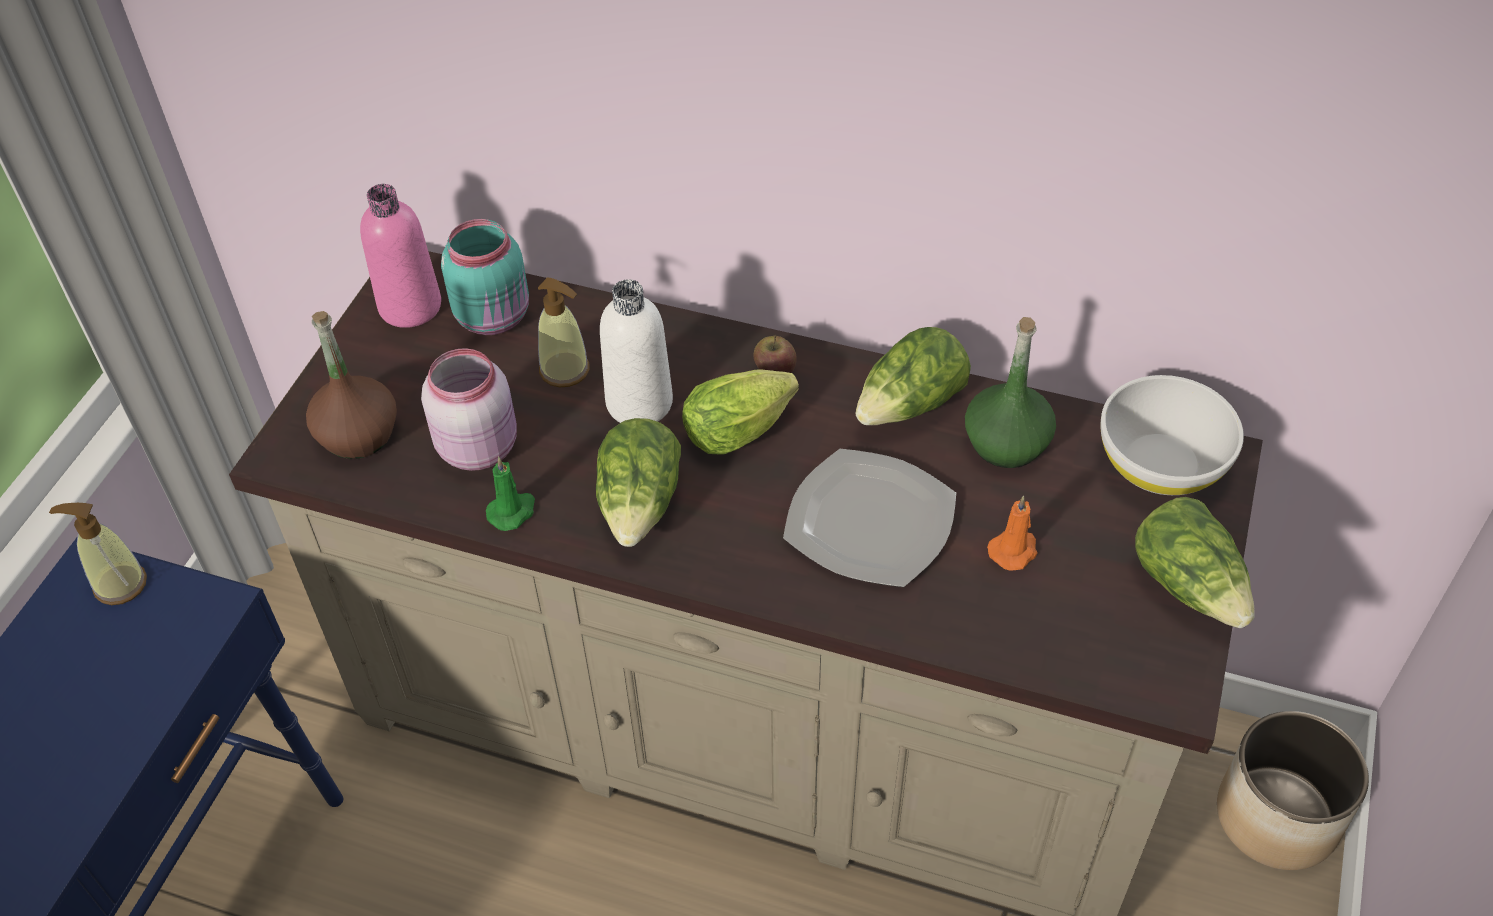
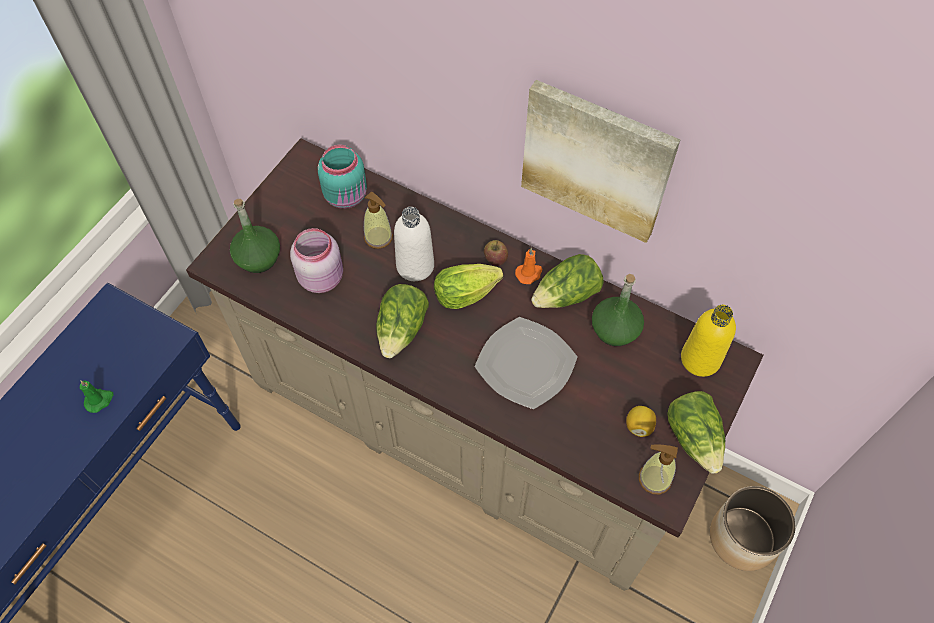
camera: 10 degrees right, 10 degrees up
soap dispenser [49,503,147,605] -> soap dispenser moved to [639,445,678,495]
brown bottle [306,311,397,459] -> green bottle [230,199,280,273]
pink bottle [360,184,441,328] -> none
green candle [486,457,535,531] -> green candle moved to [80,380,114,413]
orange candle [987,496,1038,571] -> orange candle moved to [515,248,543,284]
white bowl [1101,375,1244,495] -> yellow bottle [681,305,736,377]
none -> picture [521,80,681,243]
none -> lemon [626,406,656,437]

